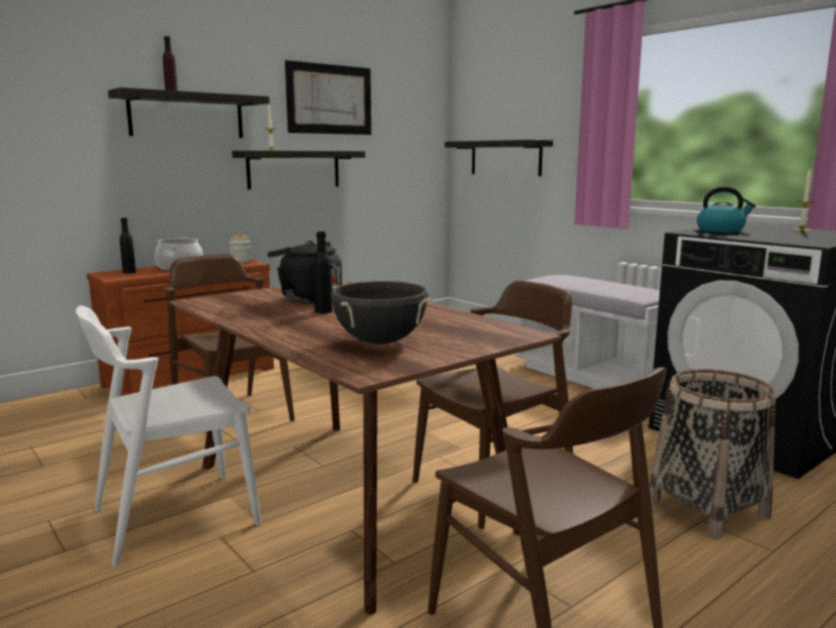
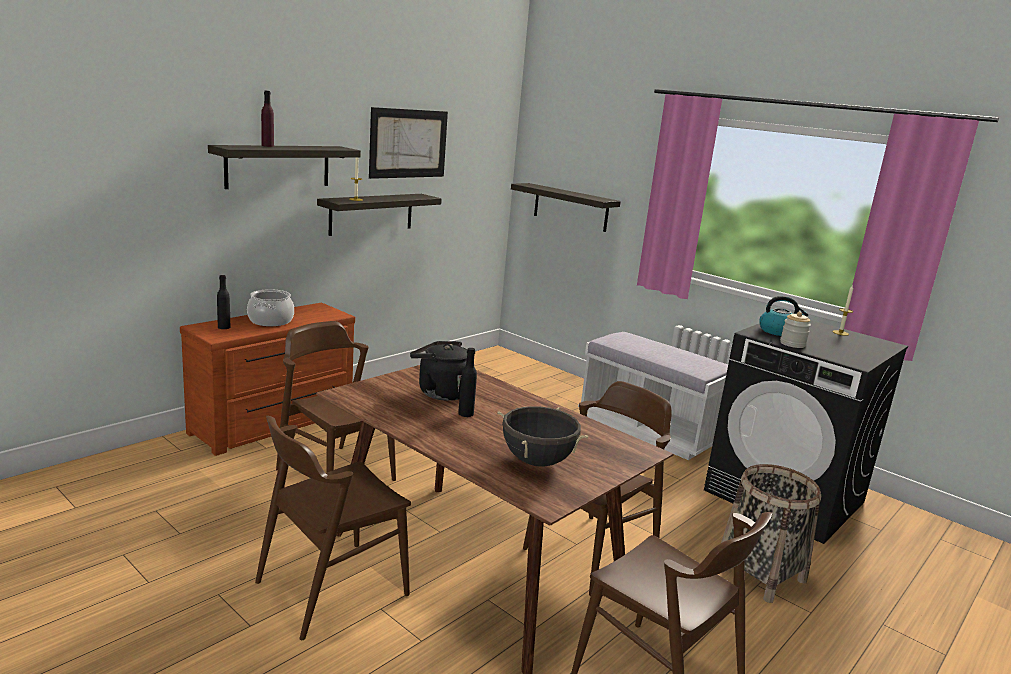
camera: 10 degrees left, 5 degrees up
white chair [76,306,261,567] -> brown chair [255,416,411,640]
jar [229,232,252,262] -> jar moved to [780,312,811,348]

